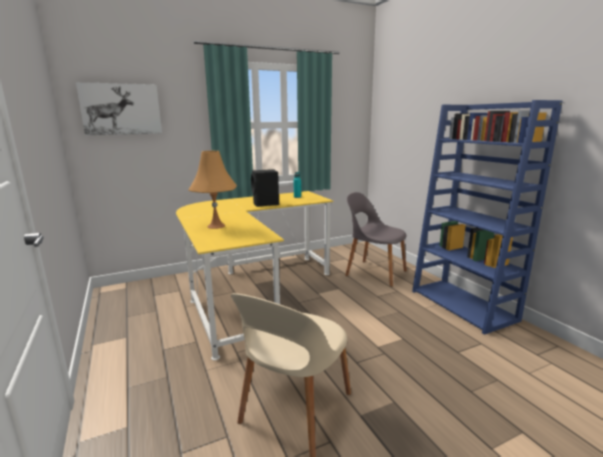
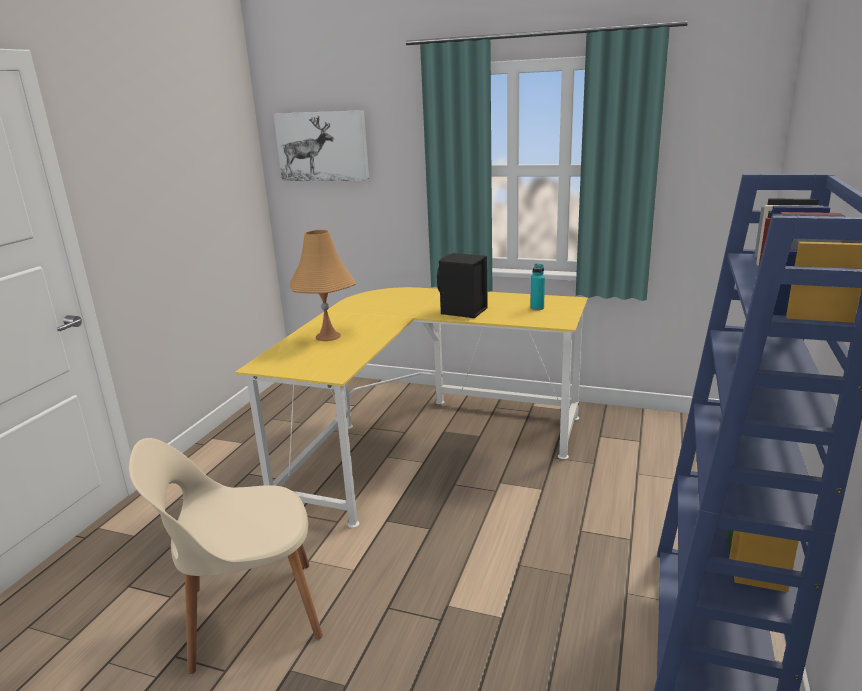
camera: 45 degrees right, 5 degrees up
grey chair [345,192,407,287] -> none

